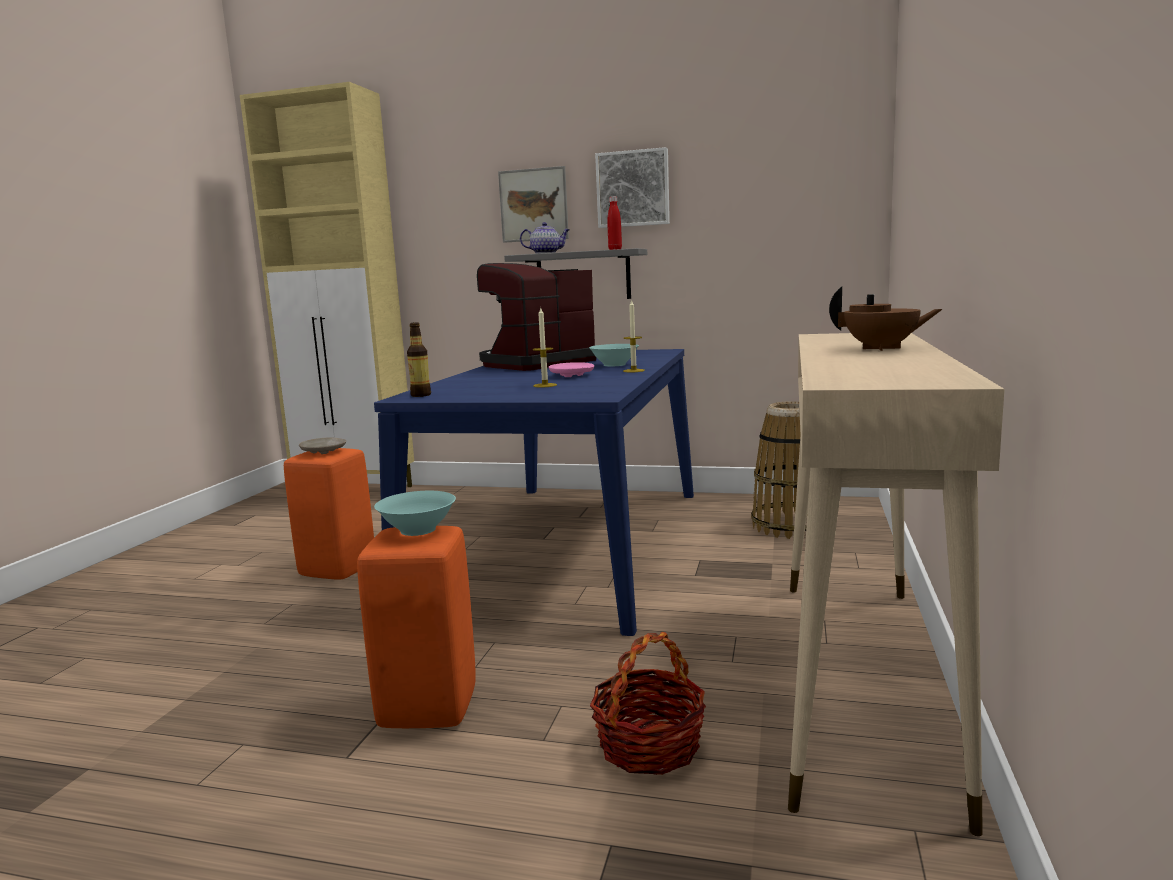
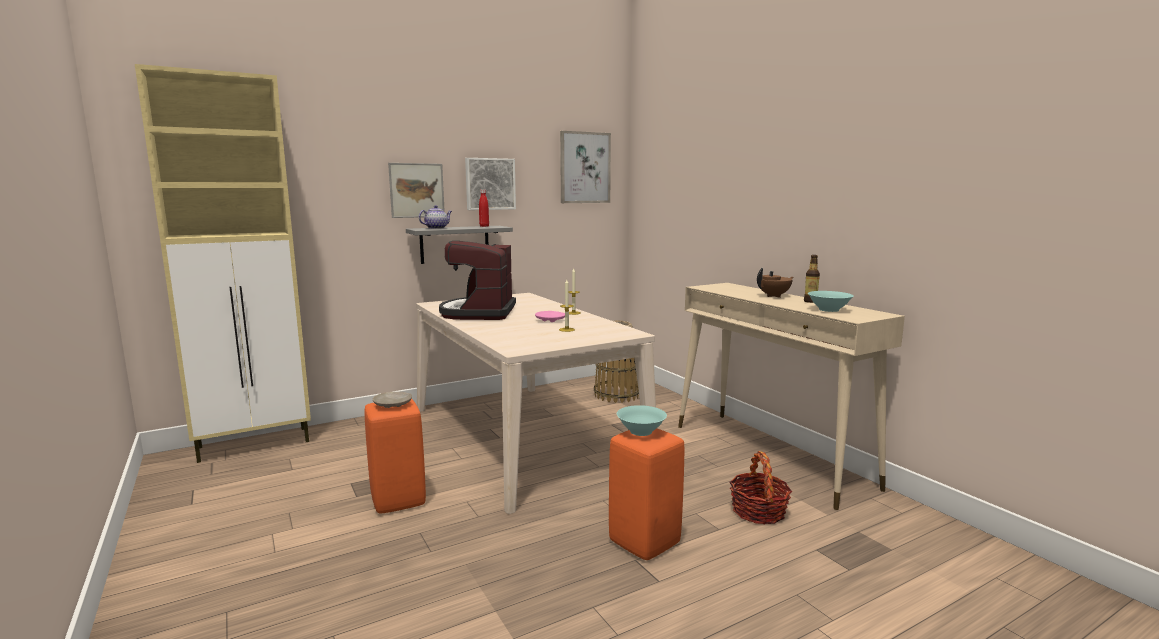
camera: 45 degrees left, 0 degrees up
blue dining table [374,349,694,636] -> beige dining table [416,293,656,514]
bottle [407,322,431,397] -> bottle moved to [804,255,820,303]
turquoise bowl [589,344,639,366] -> turquoise bowl moved to [808,291,853,312]
none -> picture [560,131,611,203]

